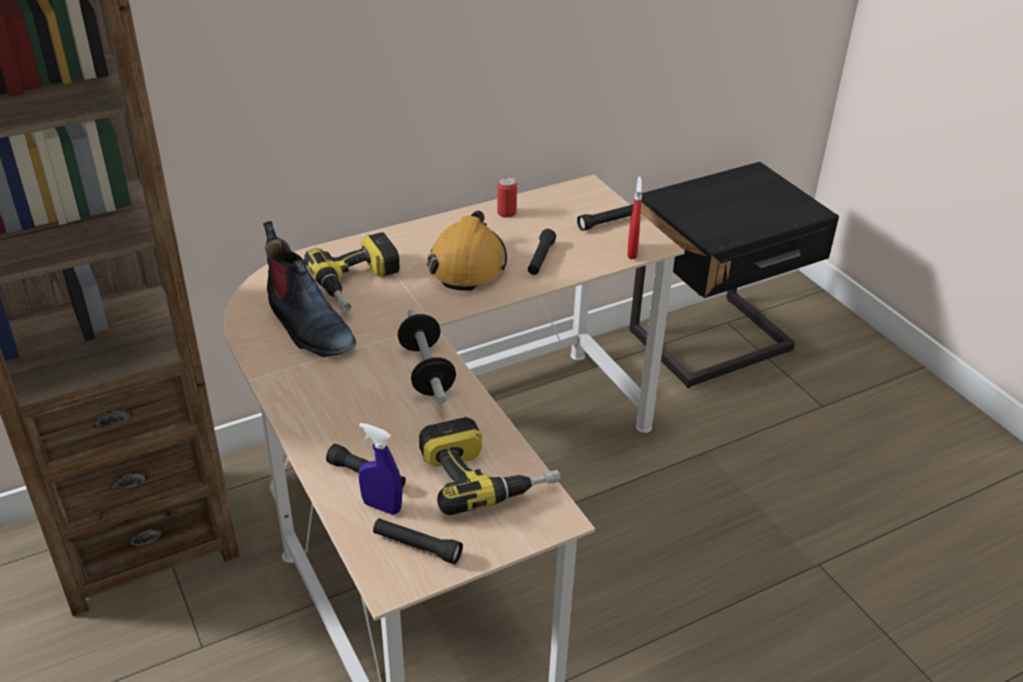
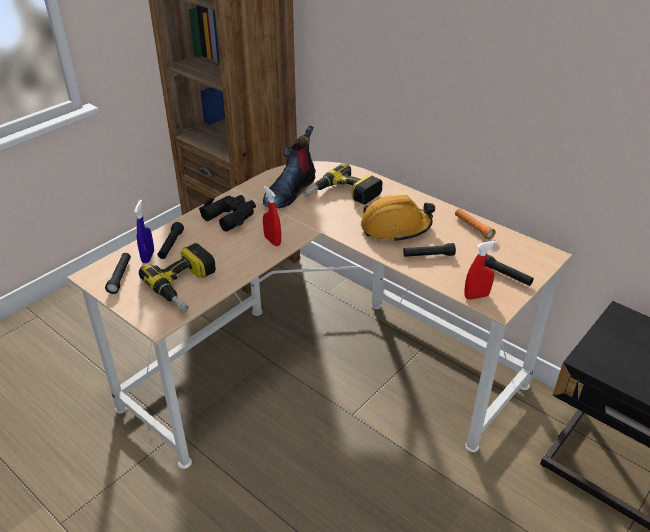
camera: 70 degrees right, 0 degrees up
dumbbell [398,309,456,404] -> red spray bottle [263,186,281,246]
can [497,177,517,218] -> orange flashlight [455,209,496,240]
none -> black binoculars [199,195,256,232]

